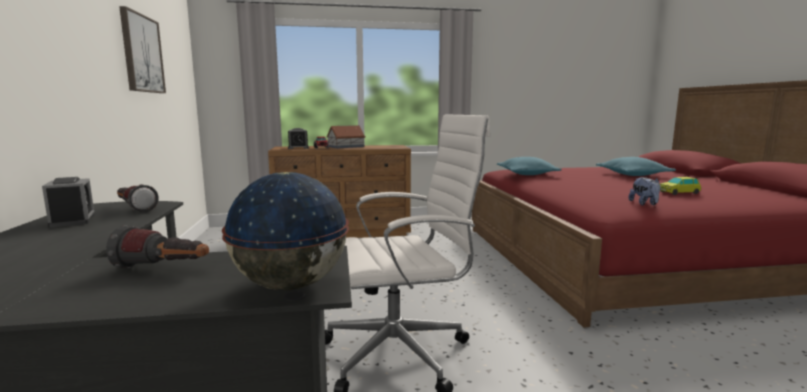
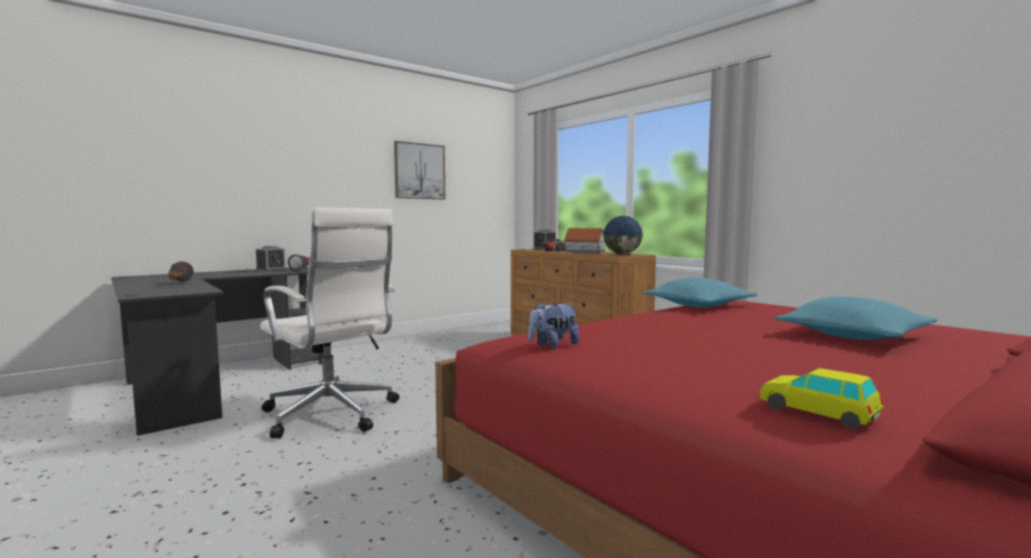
camera: 60 degrees right, 5 degrees down
globe [222,172,349,290] -> globe moved to [603,216,643,254]
toy car [660,177,701,195] -> toy car moved to [760,368,884,429]

